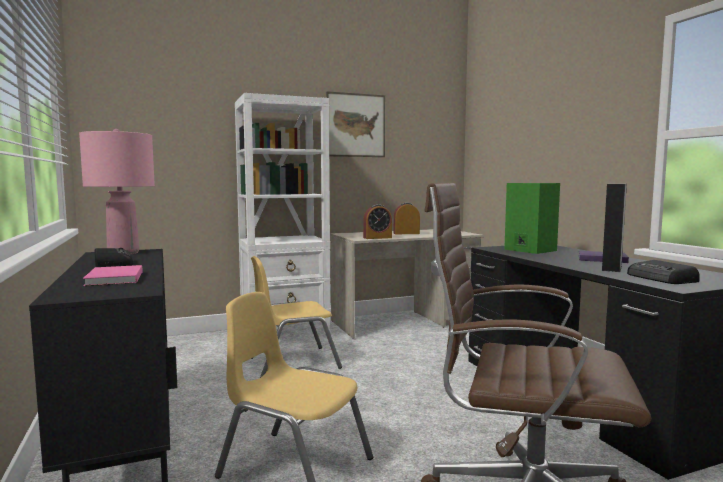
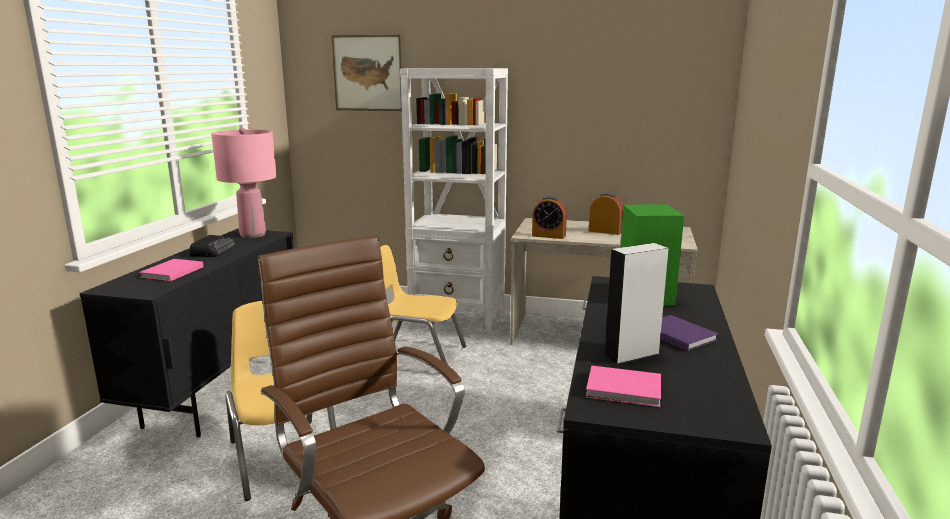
camera: 35 degrees right, 10 degrees up
picture [326,91,385,157] -> picture moved to [331,35,402,111]
radio [627,260,700,284] -> pink book [586,366,661,407]

